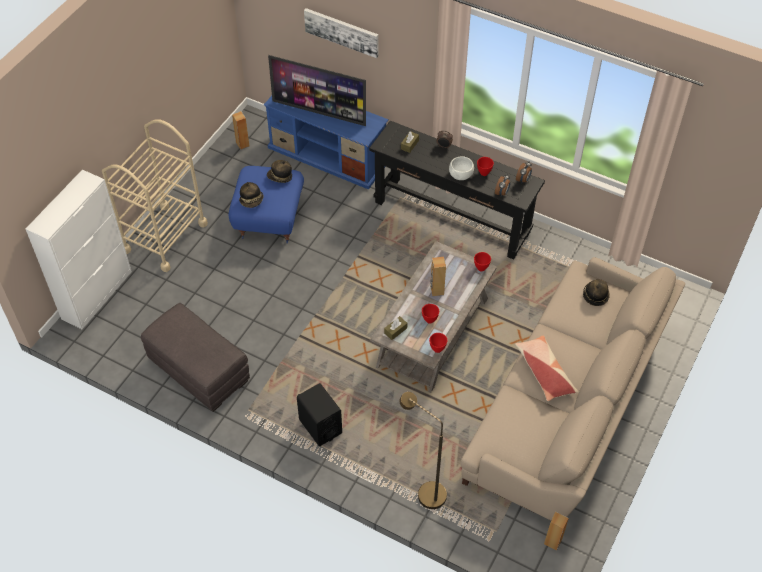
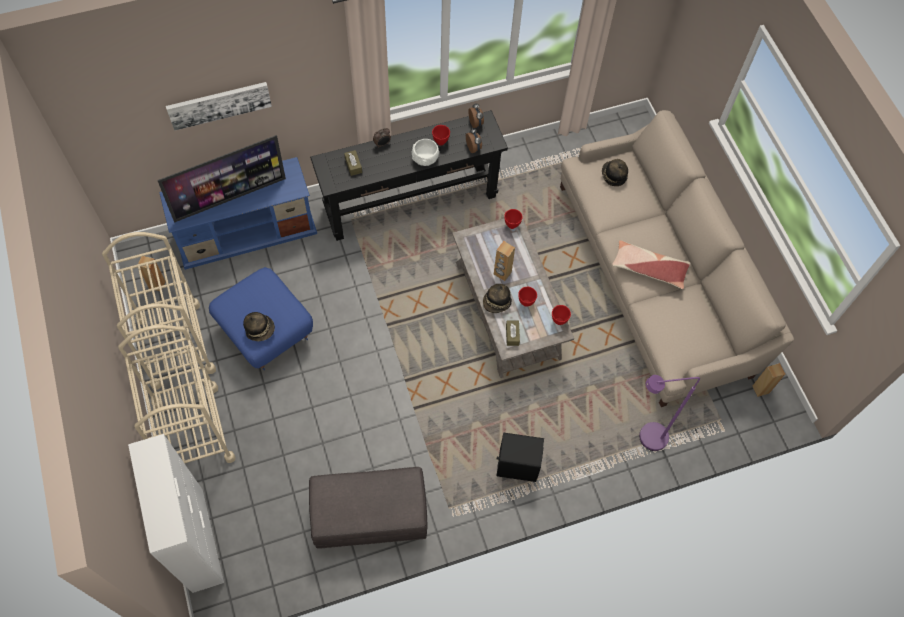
camera: 50 degrees left, 10 degrees up
hat [267,160,292,183] -> hat moved to [483,284,512,313]
brown floor lamp [399,392,447,509] -> purple floor lamp [639,375,700,451]
none -> beige cart [102,232,216,390]

